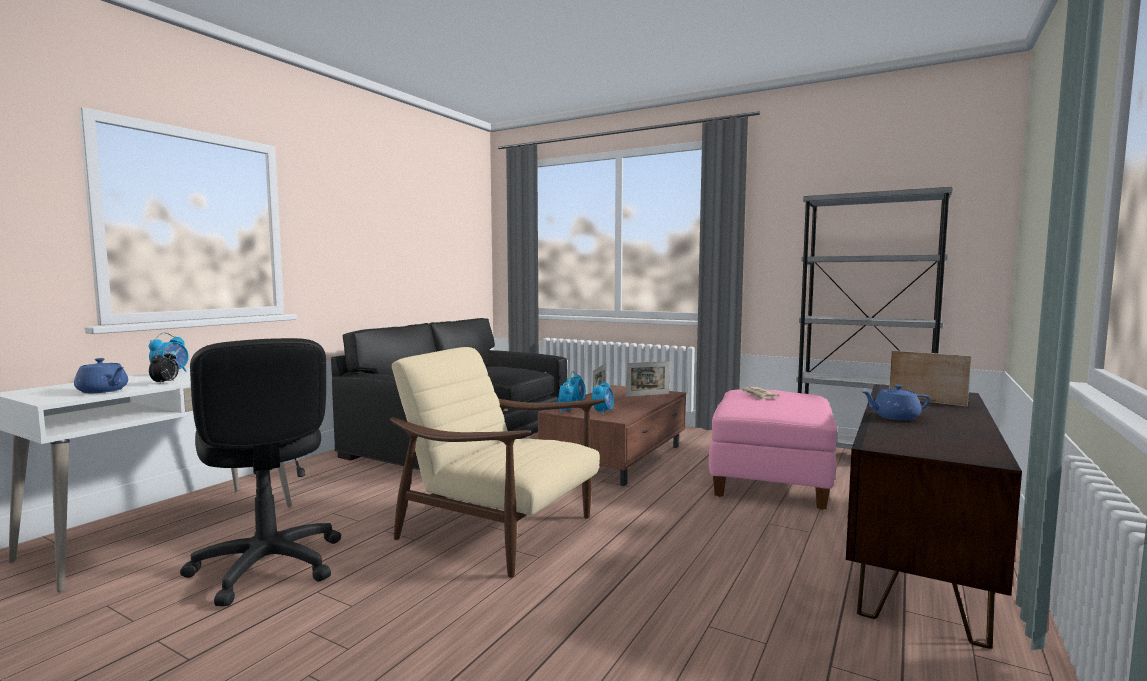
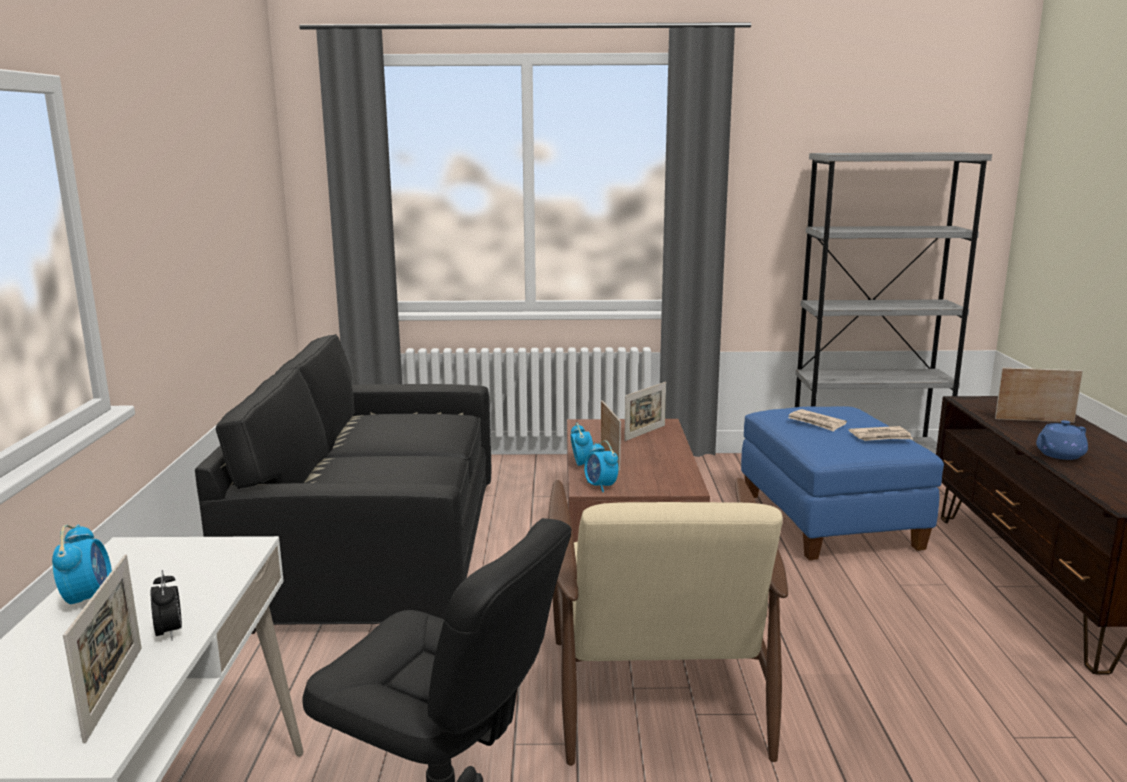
camera: 30 degrees left, 10 degrees up
blue teapot [74,358,128,393] -> picture frame [63,554,142,743]
beige armchair [390,347,606,578] -> beige armchair turned 90 degrees counterclockwise [548,478,788,766]
alarm clock [592,379,614,415] -> none
pink ottoman [709,389,837,510] -> blue ottoman [741,406,944,560]
none -> newspaper [849,426,913,441]

